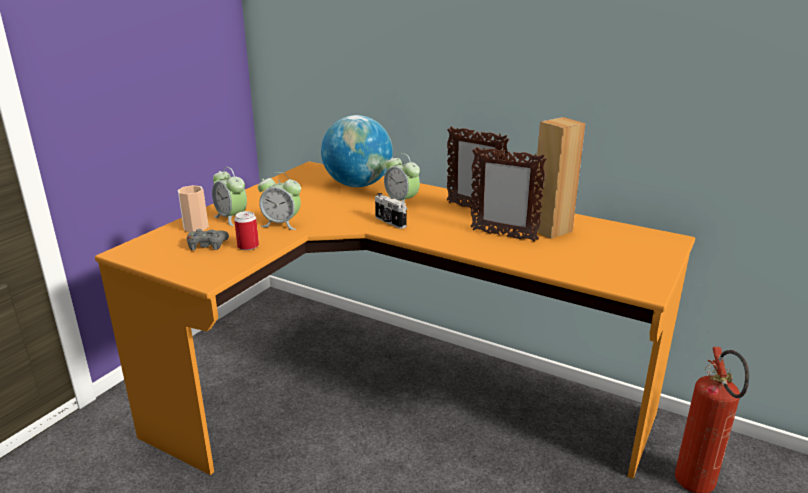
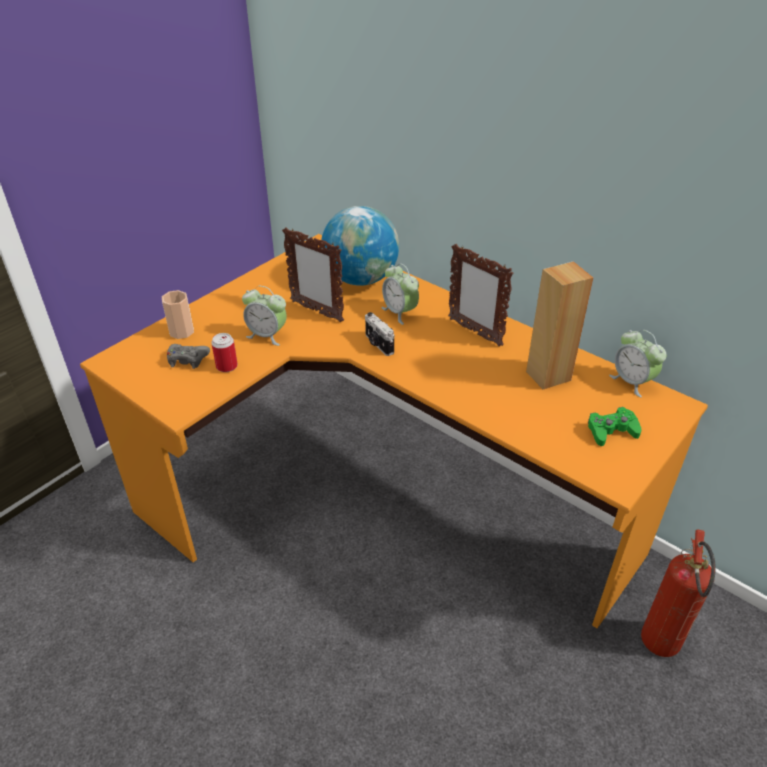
camera: 10 degrees right, 15 degrees up
alarm clock [212,167,247,226] -> alarm clock moved to [609,330,667,397]
picture frame [470,147,547,242] -> picture frame moved to [282,227,344,322]
none -> green game controller [588,407,641,446]

